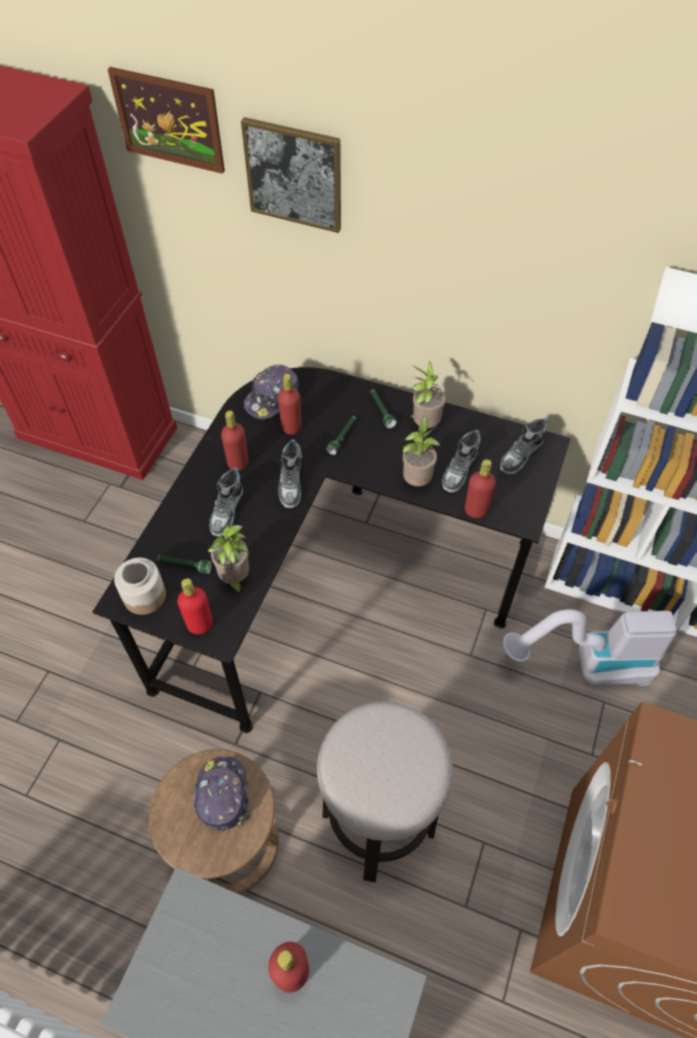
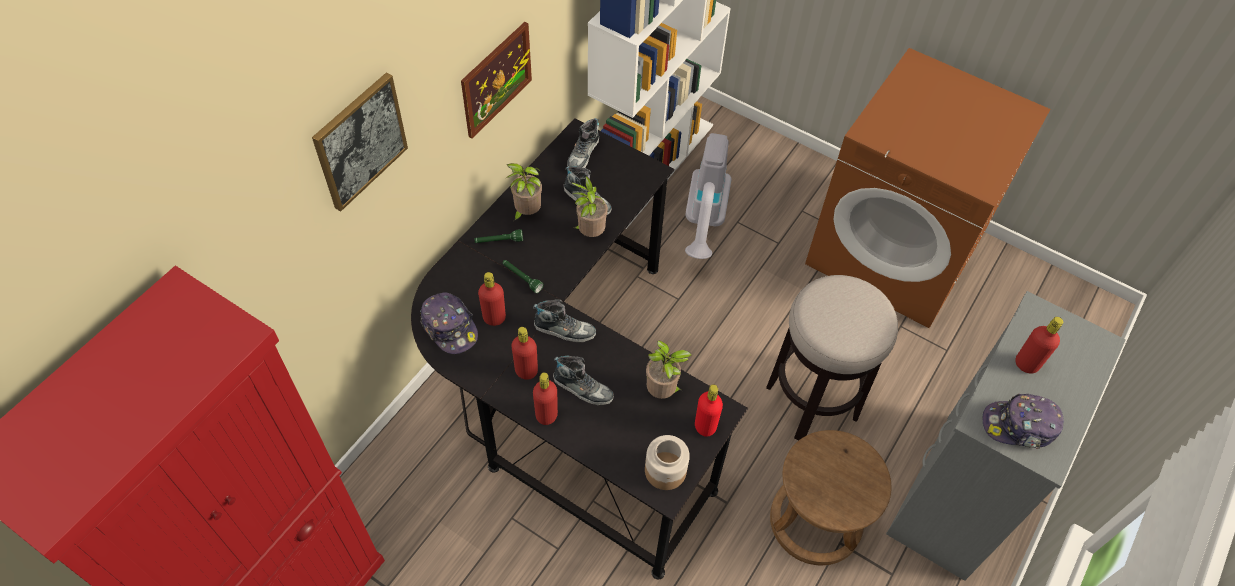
camera: 80 degrees left, 0 degrees up
picture [107,67,225,174] -> picture moved to [461,22,532,138]
green flashlight [156,555,212,574] -> none
cap [193,757,248,833] -> cap moved to [983,394,1064,449]
red bottle [465,459,496,518] -> red bottle moved to [533,372,558,425]
shoe [500,418,548,475] -> shoe turned 60 degrees clockwise [567,118,599,168]

